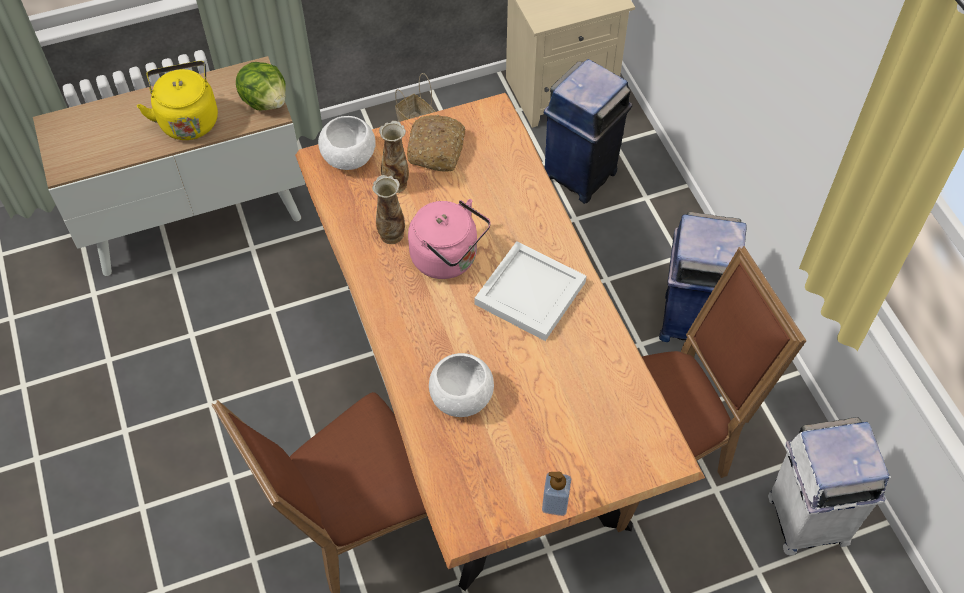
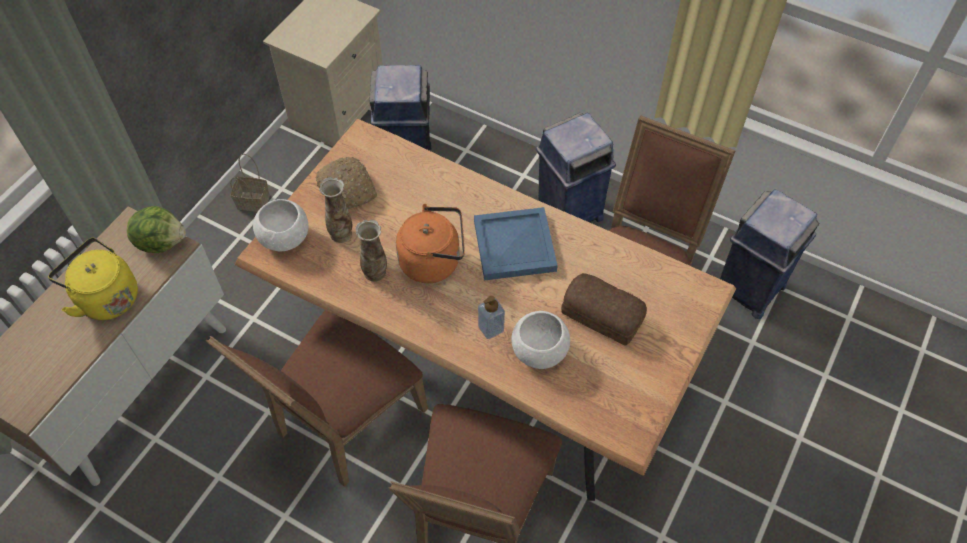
camera: 40 degrees left, 0 degrees up
pink kettle [408,199,491,279] -> orange kettle [396,204,465,283]
white tray [474,241,586,341] -> blue tray [474,207,558,281]
soap dispenser [542,472,571,516] -> soap dispenser moved to [478,296,505,339]
white trash can [768,417,889,555] -> blue trash can [720,189,820,319]
none -> brown chair [206,310,428,487]
none -> bread [561,273,647,346]

